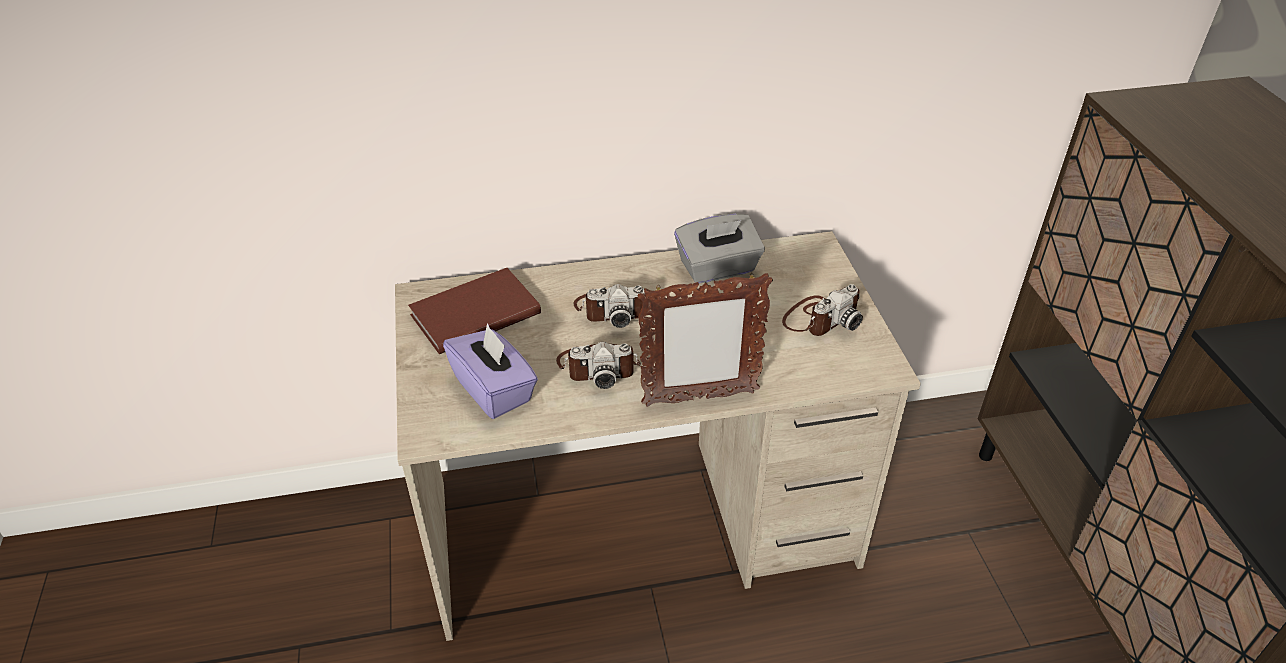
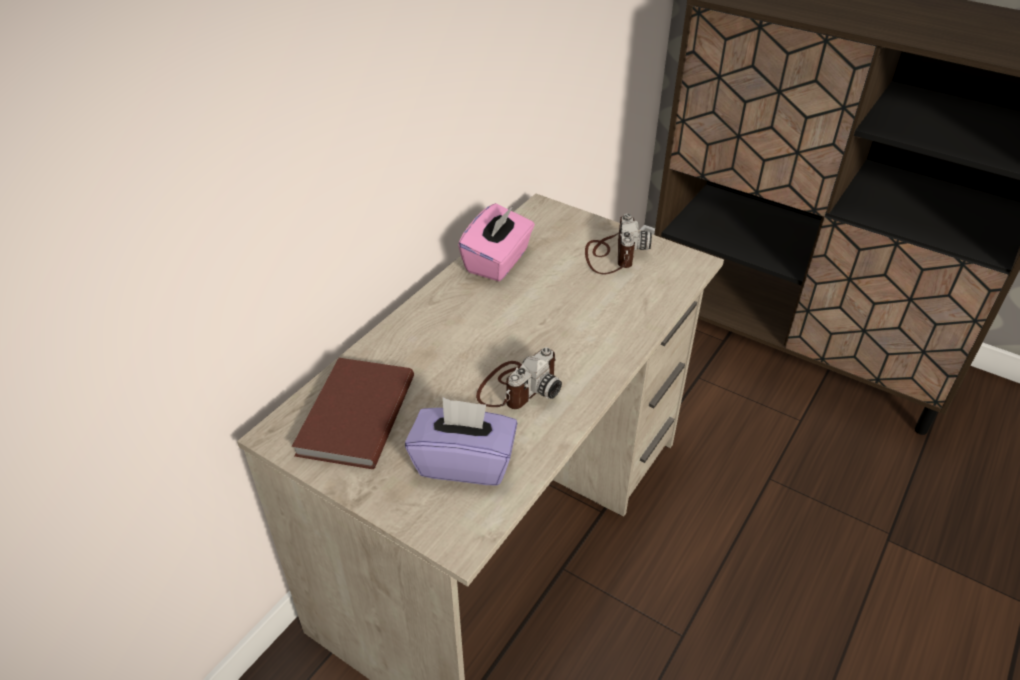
camera: 45 degrees left, 0 degrees up
camera [574,284,646,328] -> none
picture frame [637,273,773,407] -> none
grey tissue box [674,213,765,283] -> pink tissue box [458,203,535,281]

